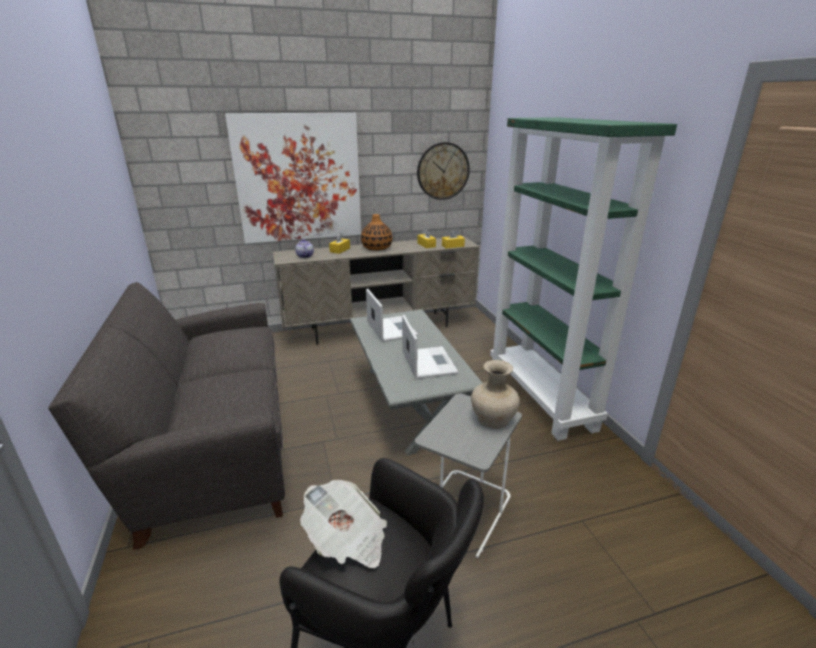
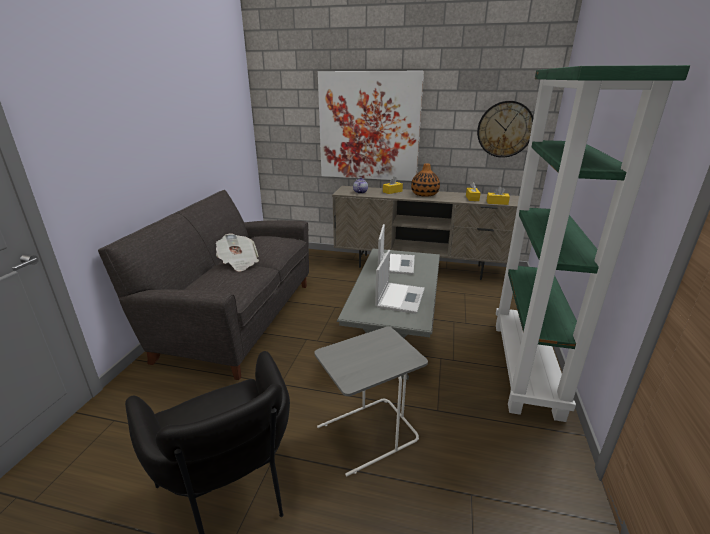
camera: 30 degrees right, 0 degrees up
newspaper [300,480,387,568] -> newspaper moved to [216,234,259,272]
beige vase [471,360,520,429] -> none

